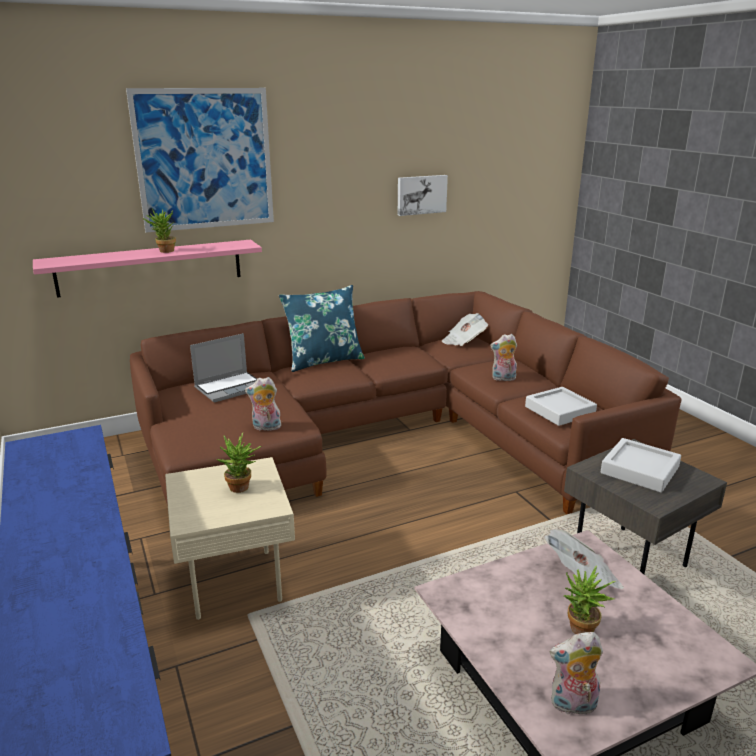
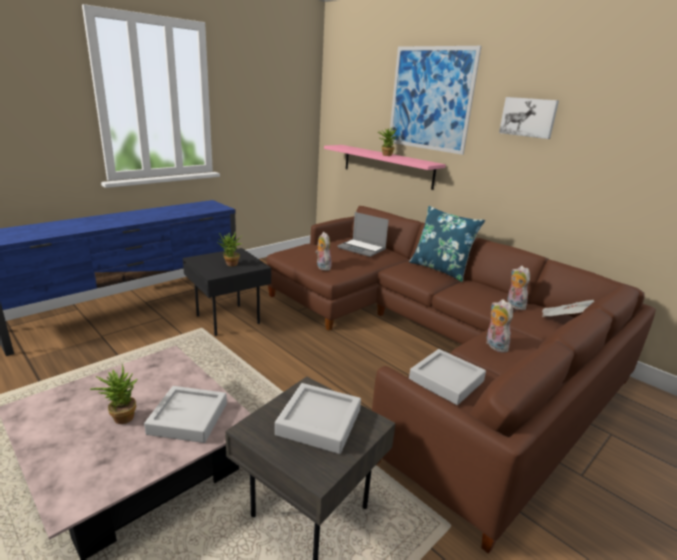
camera: 70 degrees right, 0 degrees up
beige side table [165,457,295,620] -> black side table [183,248,271,336]
picture [398,175,448,216] -> picture moved to [499,97,559,139]
newspaper [544,529,624,590] -> grey tray [144,386,227,443]
plush toy [550,632,603,717] -> plush toy moved to [507,266,530,310]

